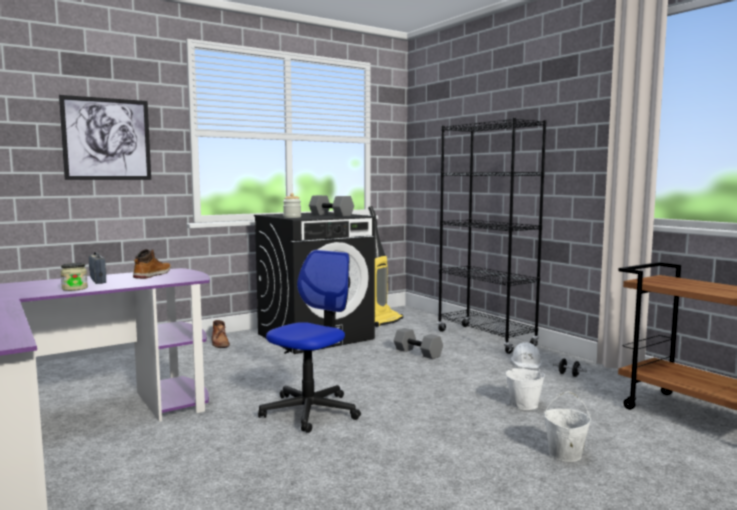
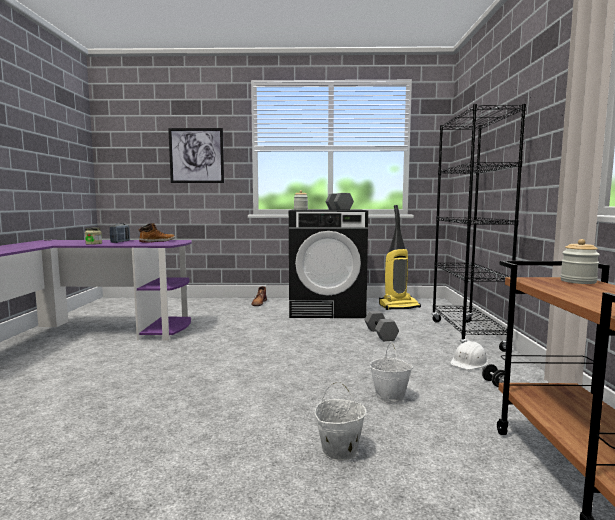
camera: 35 degrees right, 0 degrees up
office chair [258,250,361,433] -> none
none -> jar [560,239,600,284]

